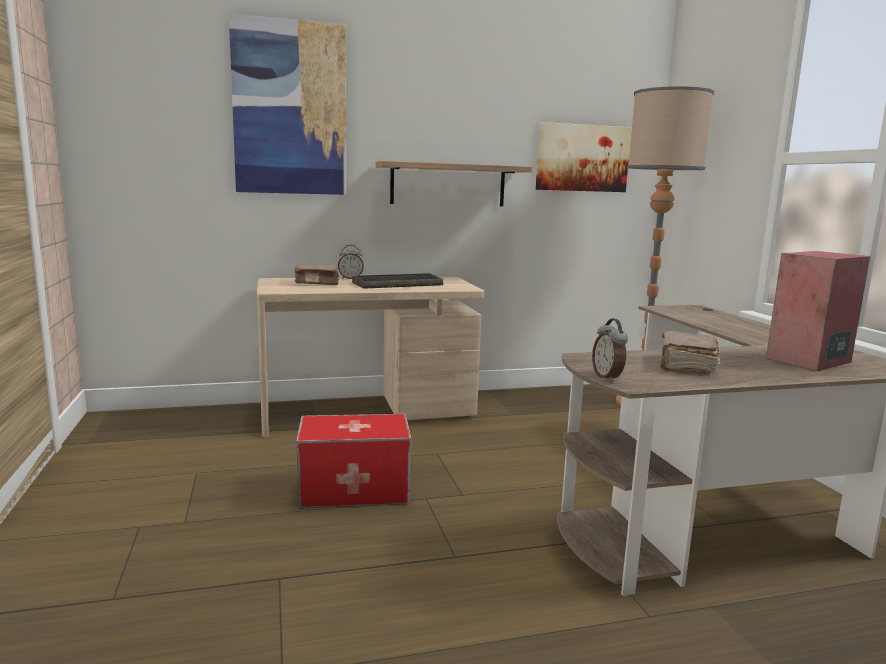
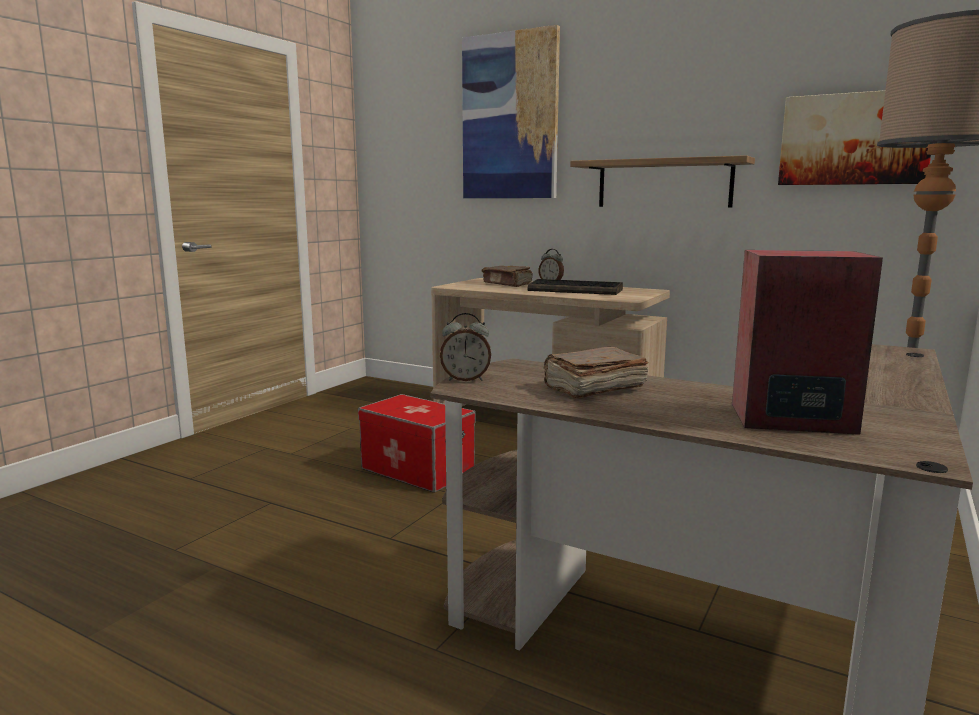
camera: 45 degrees right, 0 degrees up
alarm clock [592,318,628,382] -> alarm clock turned 120 degrees counterclockwise [440,313,491,381]

